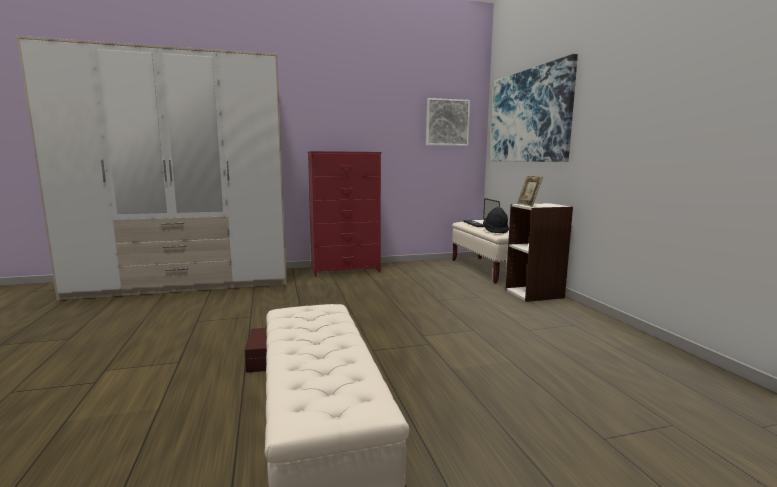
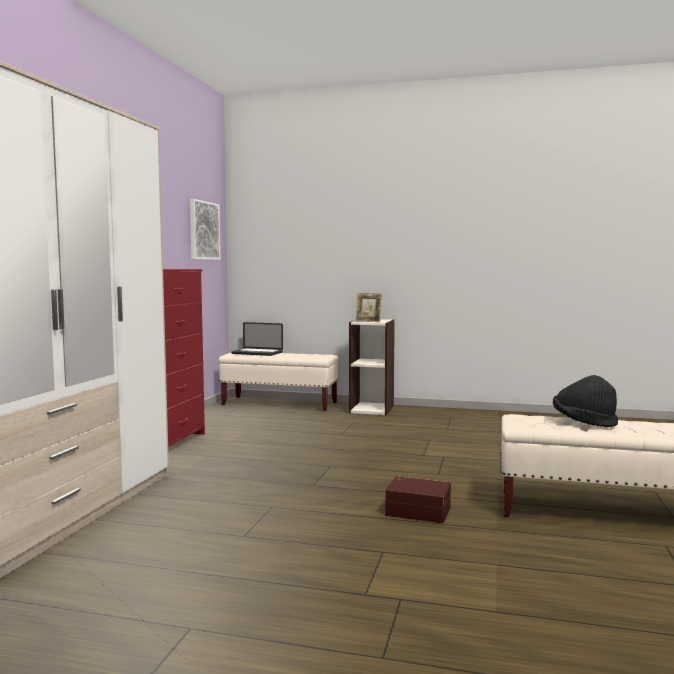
camera: 60 degrees left, 5 degrees down
black hat [483,207,509,234] -> black hat moved to [553,375,618,428]
picture [490,54,578,162] -> none

